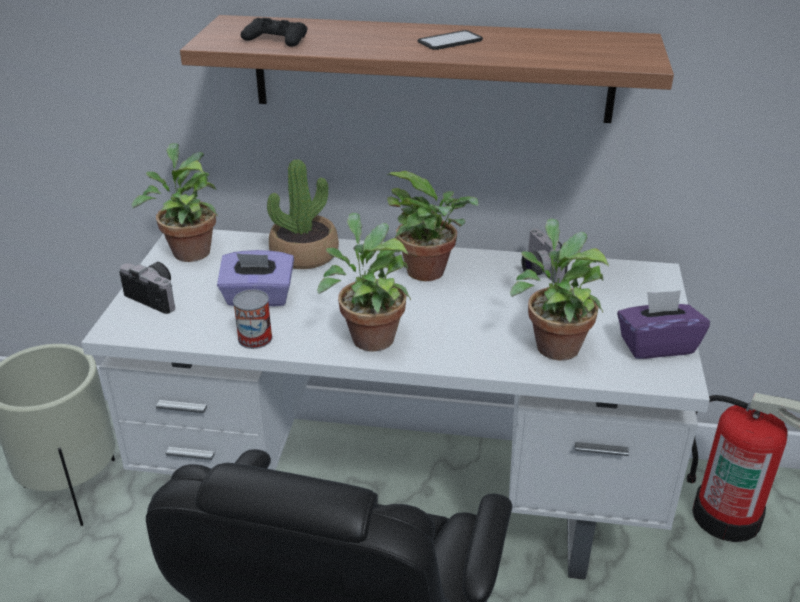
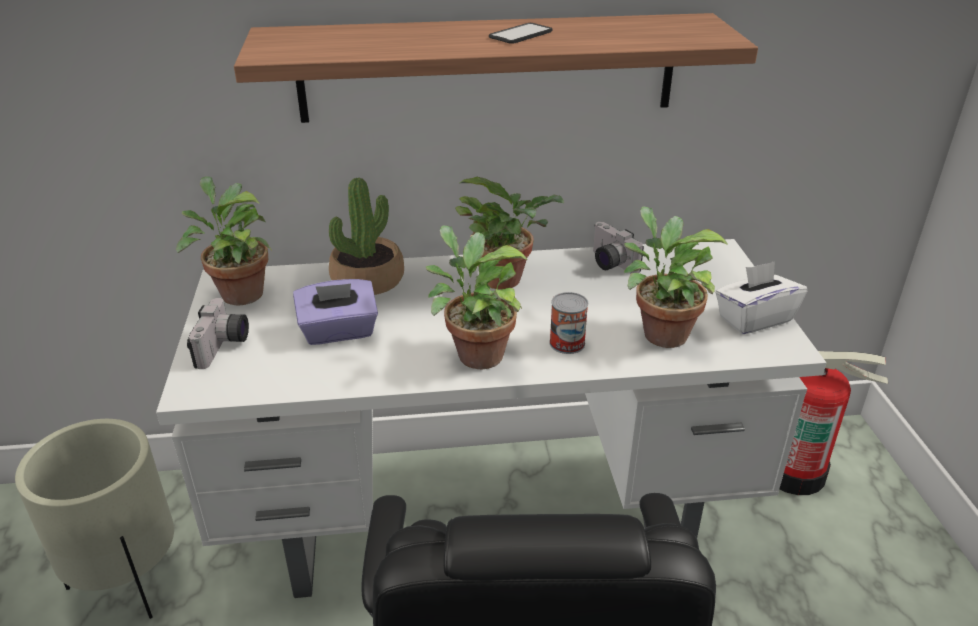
camera: 15 degrees left, 0 degrees up
camera [119,262,175,314] -> camera turned 75 degrees clockwise [187,298,249,369]
can [233,290,272,349] -> can moved to [549,292,588,354]
black game controller [241,18,307,47] -> none
purple tissue box [617,290,710,359] -> white tissue box [715,261,807,334]

